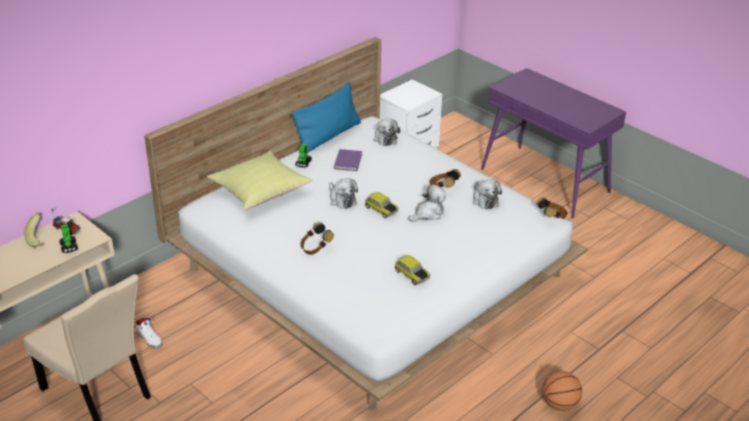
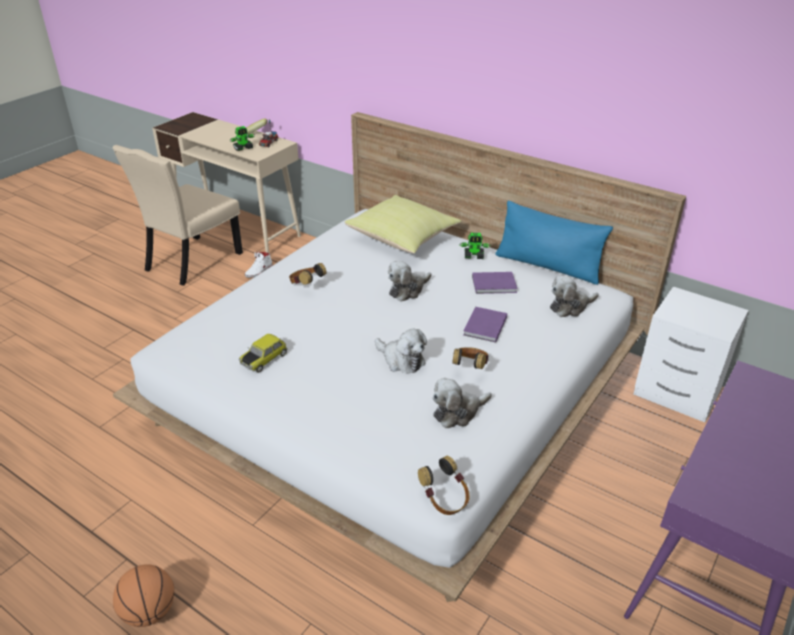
camera: 80 degrees right, 0 degrees up
toy car [365,192,399,218] -> none
none -> purple book [463,307,507,342]

